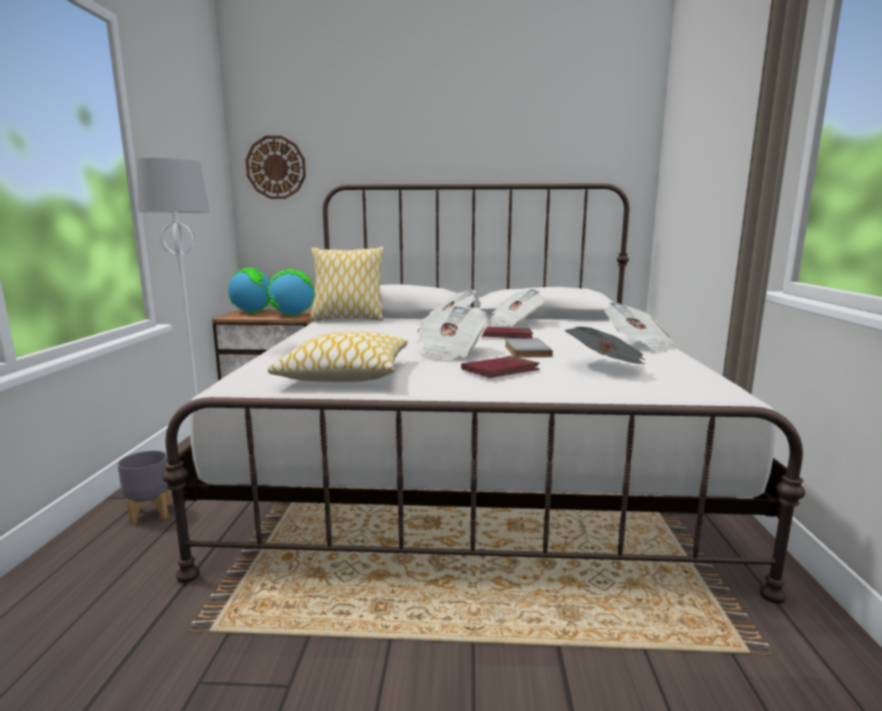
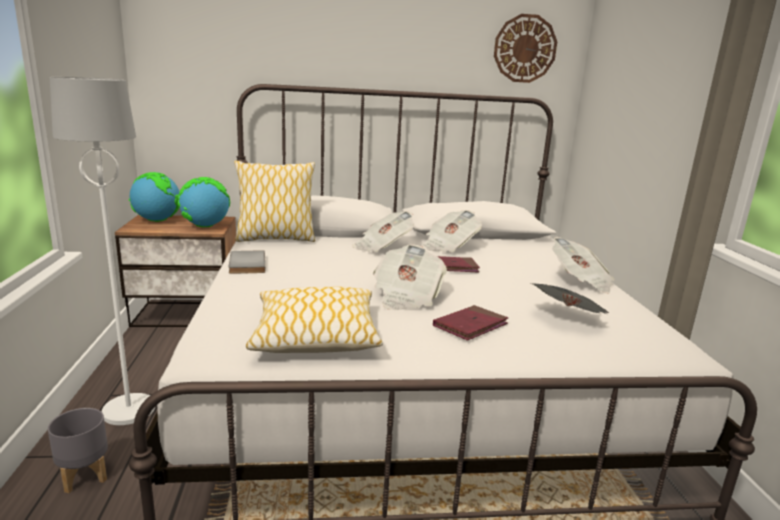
camera: 10 degrees left, 5 degrees up
wall clock [246,136,306,199] -> wall clock moved to [494,14,557,83]
grey book [505,338,553,358] -> grey book moved to [229,250,265,274]

